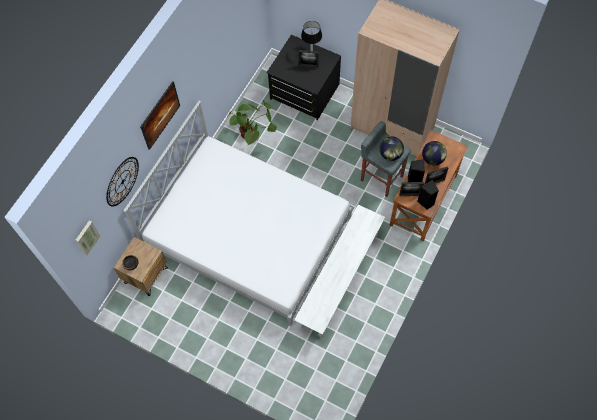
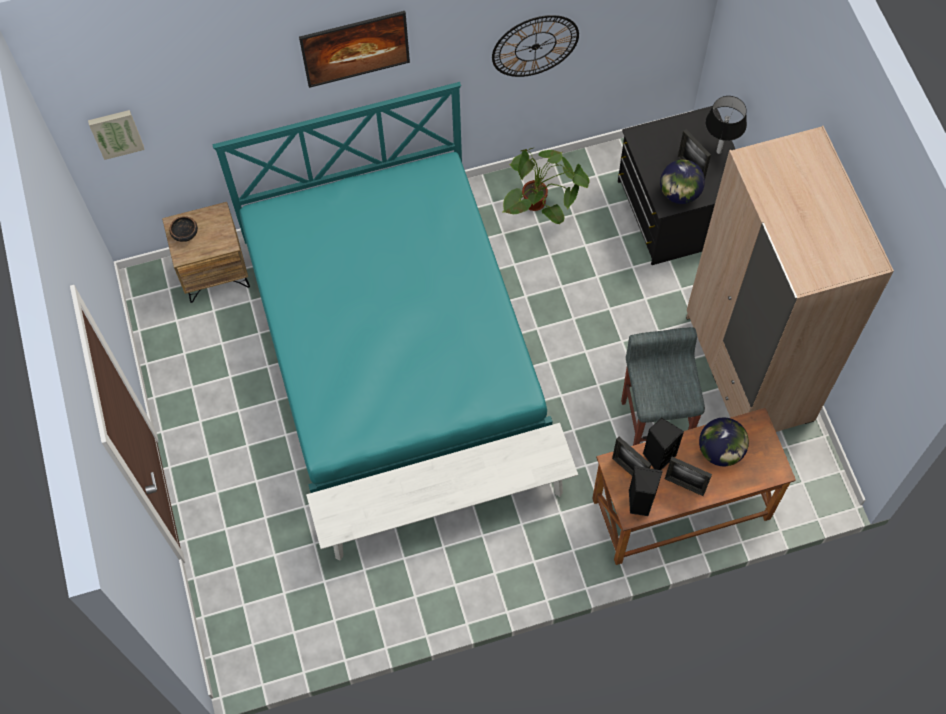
camera: 45 degrees right, 0 degrees up
wall clock [106,157,139,207] -> wall clock moved to [492,15,579,77]
white bed [123,101,352,326] -> turquoise bed [212,82,552,493]
globe [380,137,404,161] -> globe moved to [660,159,705,204]

